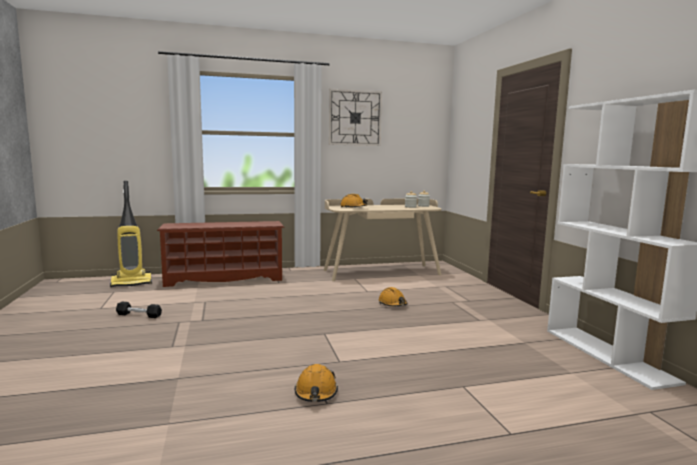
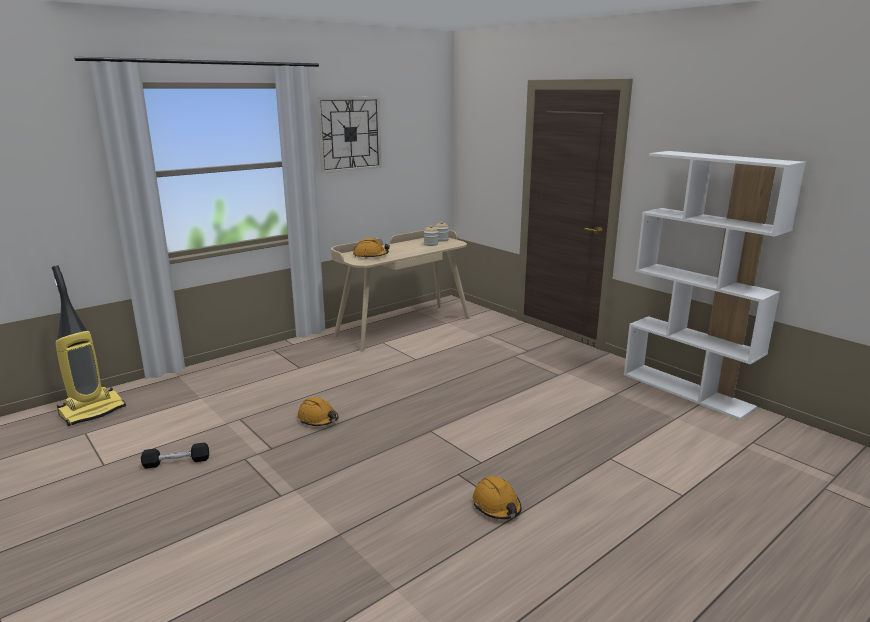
camera: 25 degrees left, 10 degrees up
brown shoe rack [157,221,285,287] -> none
orange hard hat [379,287,408,306] -> orange hard hat moved to [297,397,339,426]

